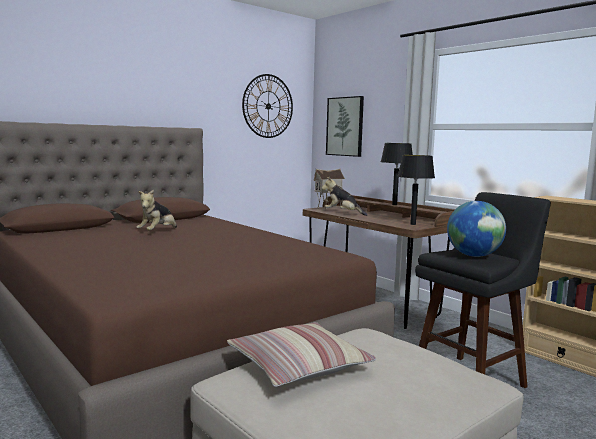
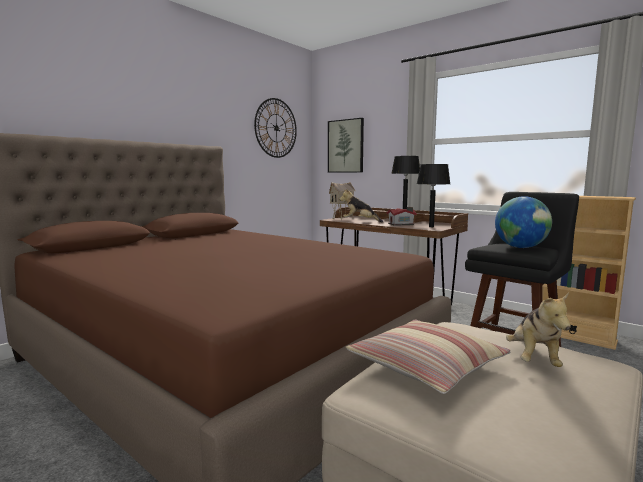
camera: 10 degrees left, 0 degrees up
plush toy [137,189,177,231] -> plush toy moved to [506,292,571,367]
none -> toy house [386,207,417,226]

